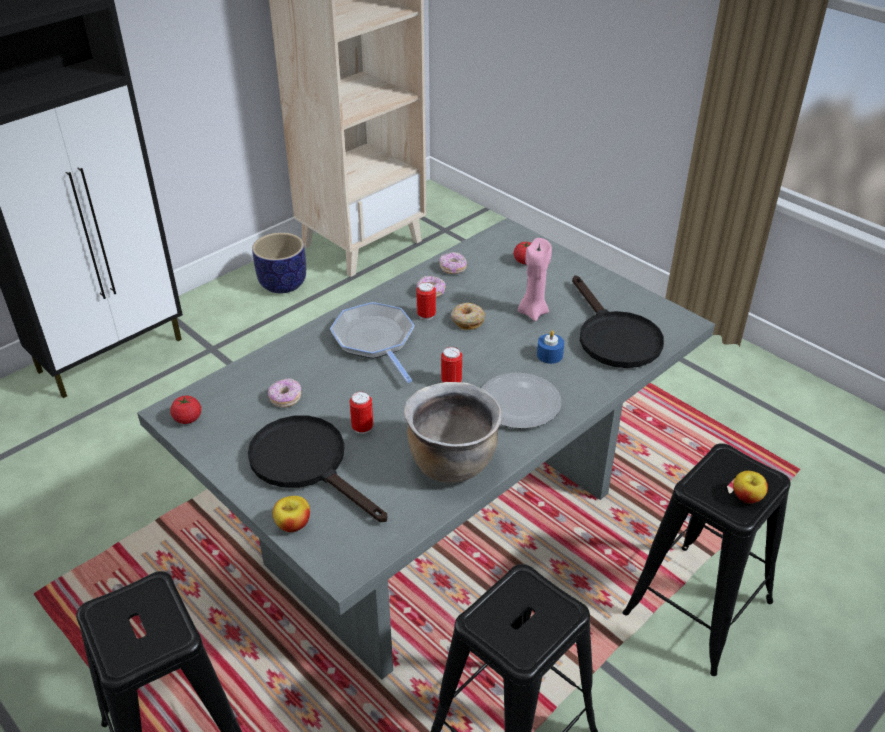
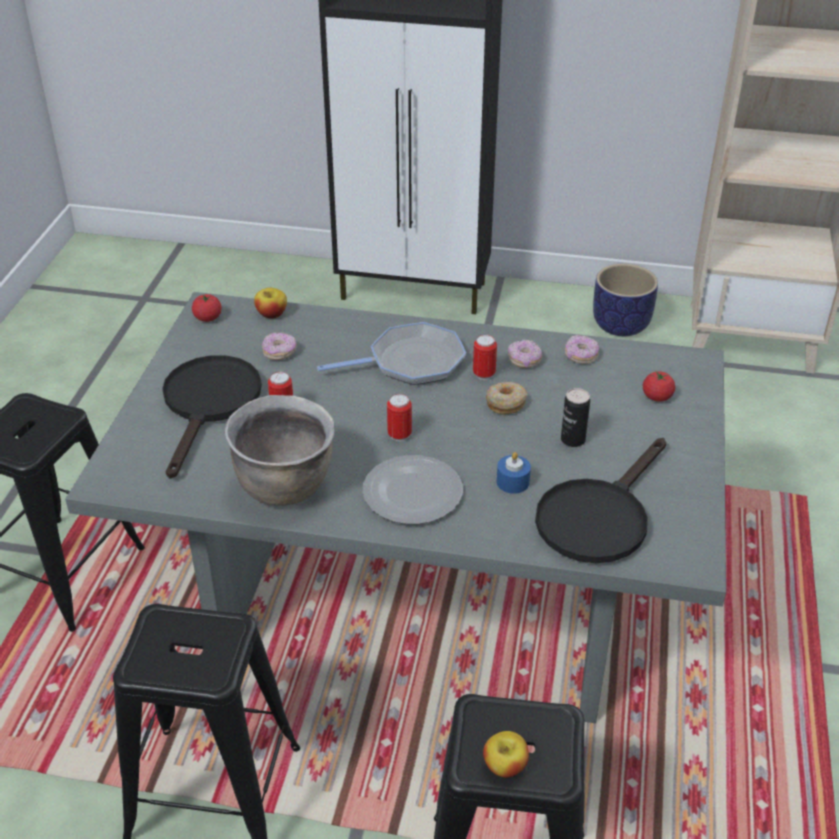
camera: 55 degrees right, 0 degrees up
apple [273,496,310,532] -> apple moved to [254,288,287,319]
frying pan [330,302,414,383] -> frying pan turned 45 degrees clockwise [317,322,466,385]
pink candle [518,238,552,321] -> can [561,388,590,447]

